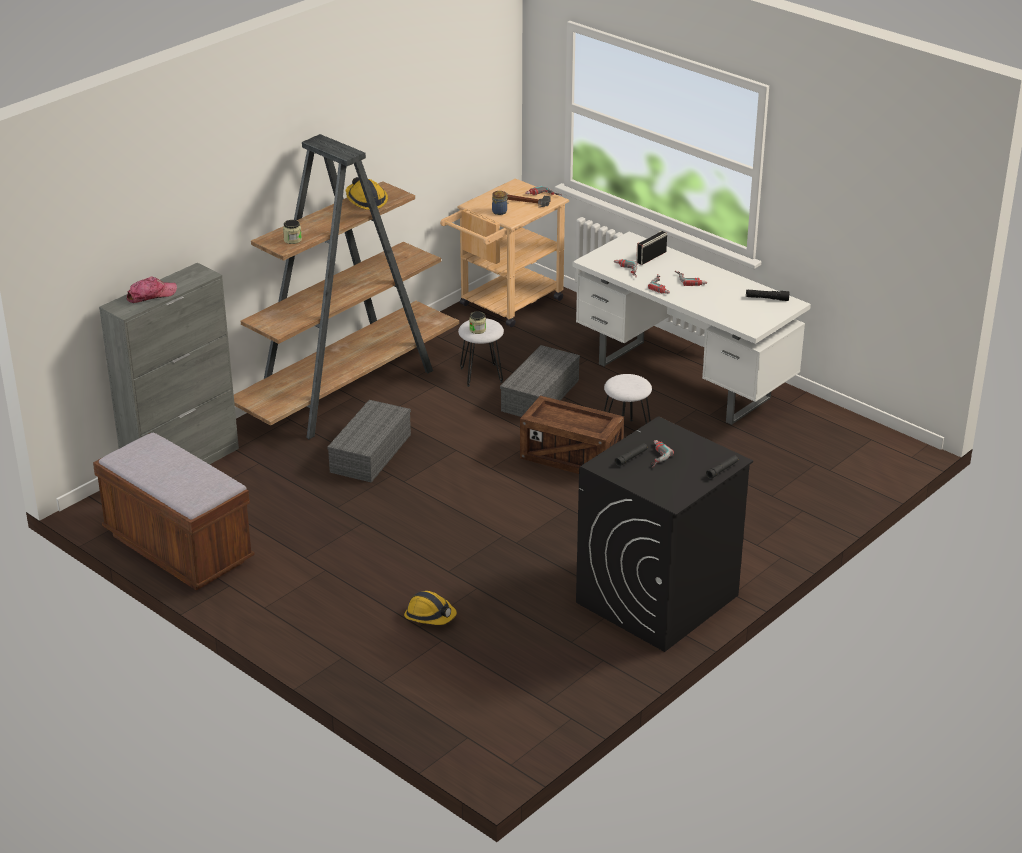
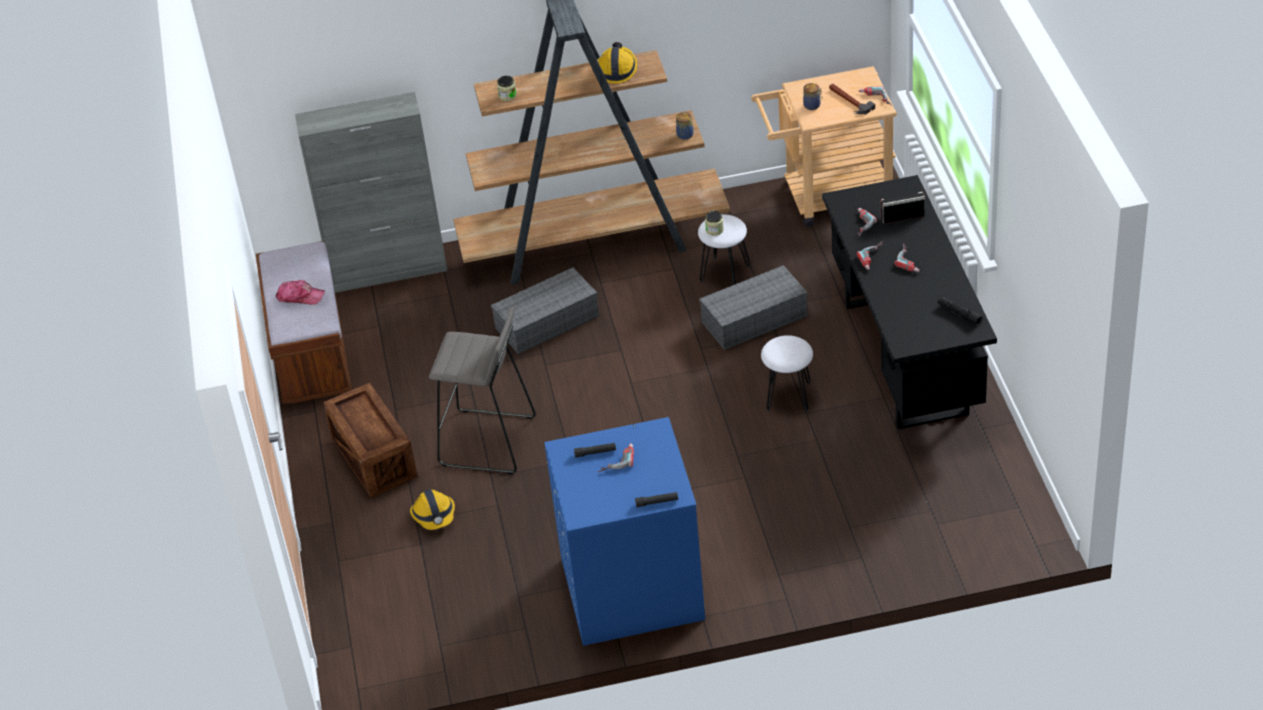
camera: 40 degrees right, 10 degrees up
cap [127,277,177,303] -> cap moved to [276,280,325,305]
crate [520,396,624,474] -> crate moved to [323,382,418,498]
white desk [572,231,811,425] -> black desk [822,175,997,430]
black washing machine [576,416,753,652] -> blue washing machine [544,417,705,646]
none -> grey stool [429,307,536,474]
none -> jar [676,112,694,140]

